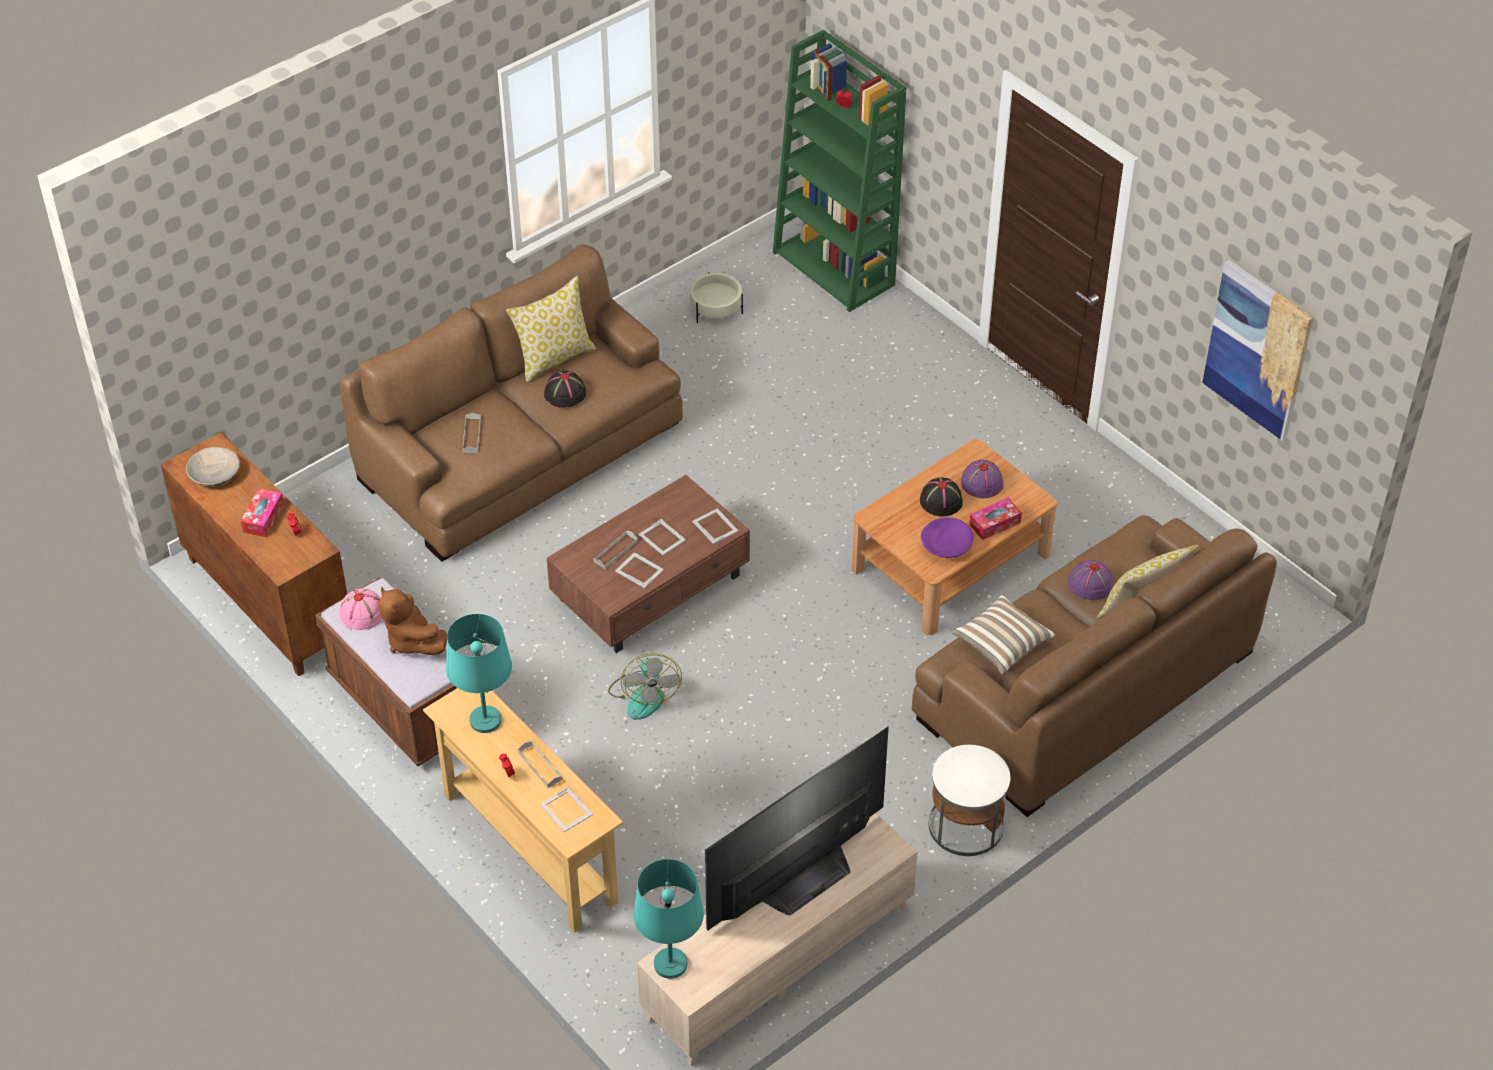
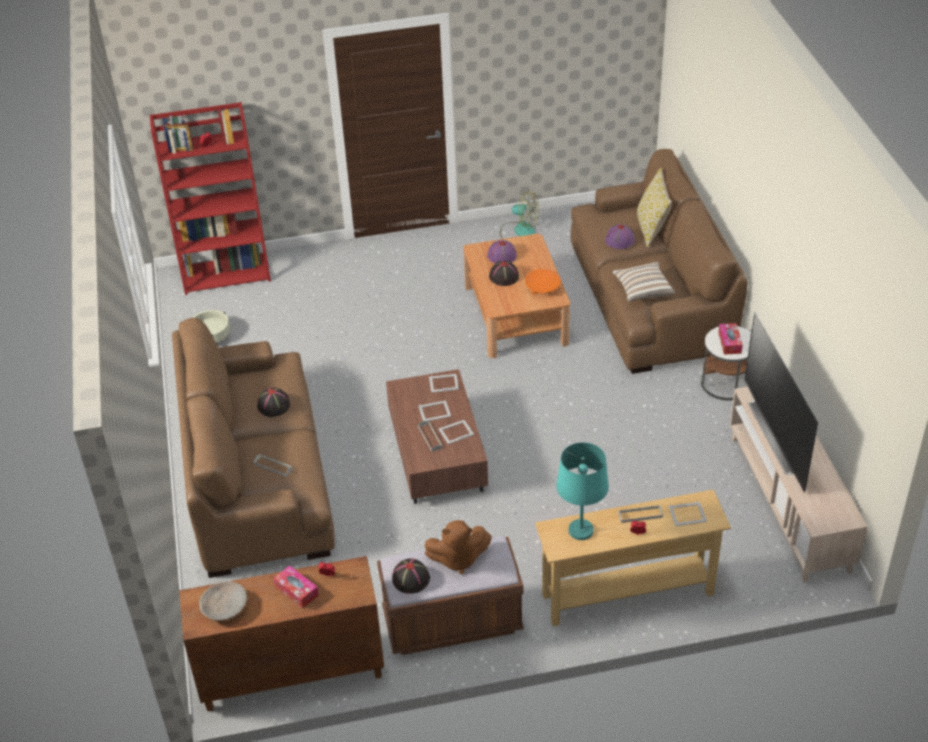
camera: 60 degrees left, 5 degrees down
pink hat [340,588,382,630] -> black hat [392,558,430,594]
pillow [506,276,596,382] -> none
fan [608,653,682,720] -> fan moved to [500,191,539,239]
turquoise table lamp [634,859,704,979] -> none
green bookcase [773,30,907,312] -> red bookcase [150,102,271,295]
purple bowl [921,517,973,558] -> orange bowl [525,269,561,294]
tissue box [969,498,1022,540] -> tissue box moved to [718,323,743,354]
picture [1202,260,1313,441] -> none

